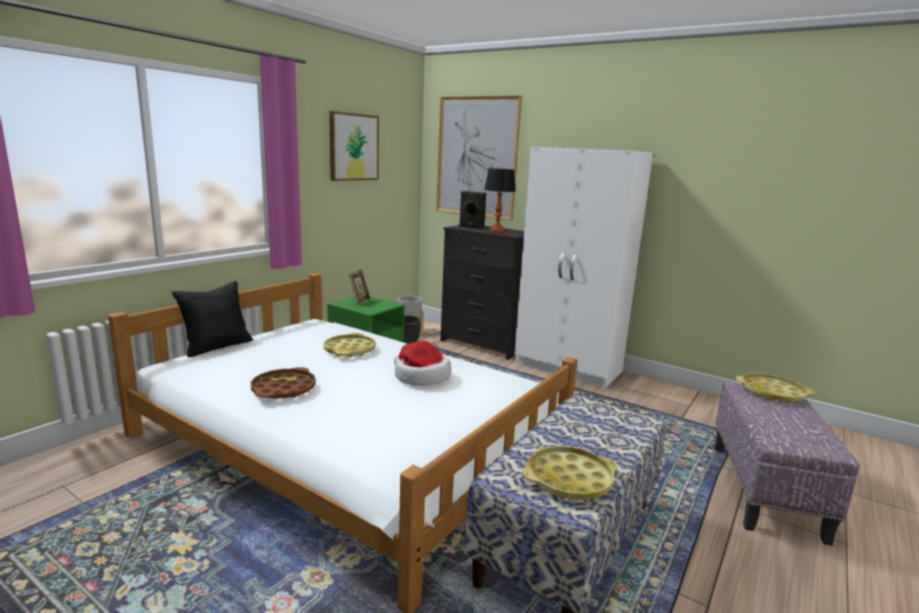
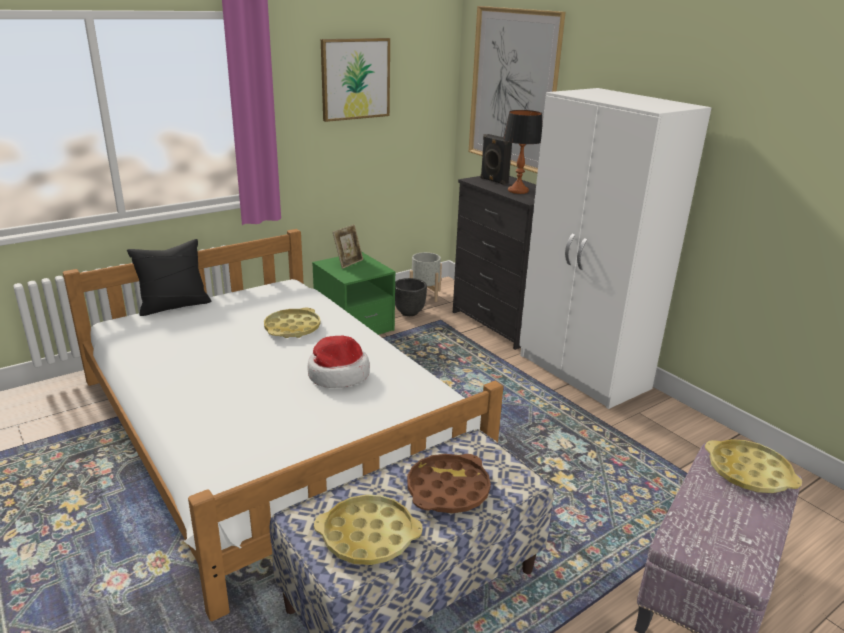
camera: 20 degrees right, 10 degrees up
brown tray [250,367,316,399] -> brown tray moved to [407,454,491,513]

